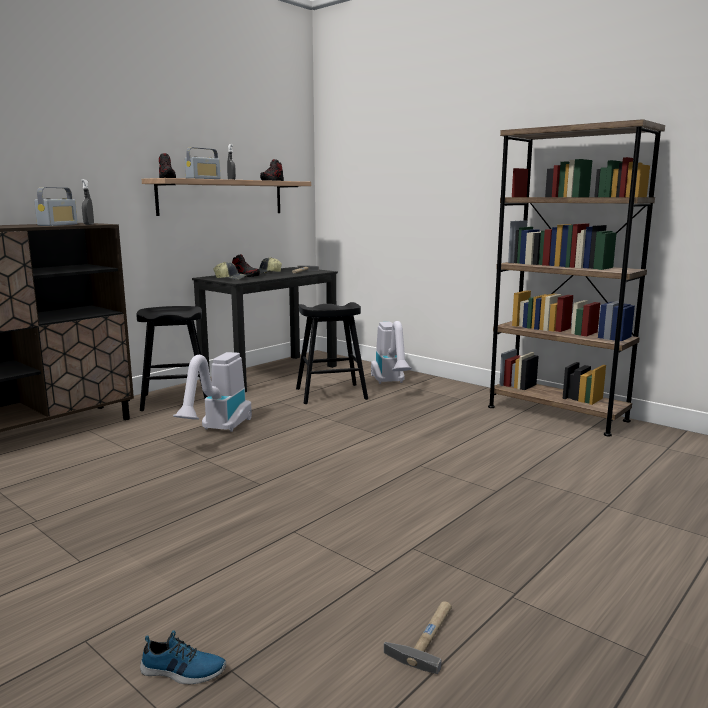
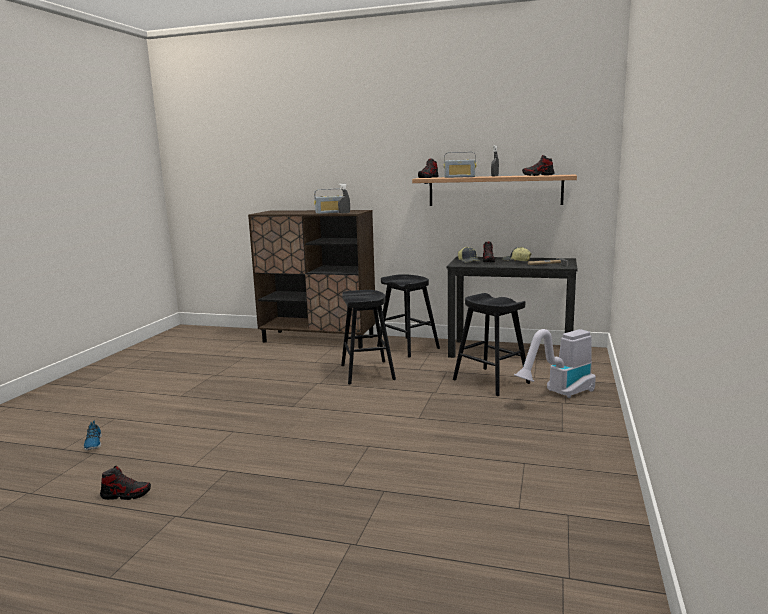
camera: 65 degrees right, 0 degrees up
vacuum cleaner [173,352,252,432] -> black stool [341,290,396,385]
hammer [384,601,452,674] -> shoe [100,466,151,500]
brown bookcase [488,119,665,436] -> none

